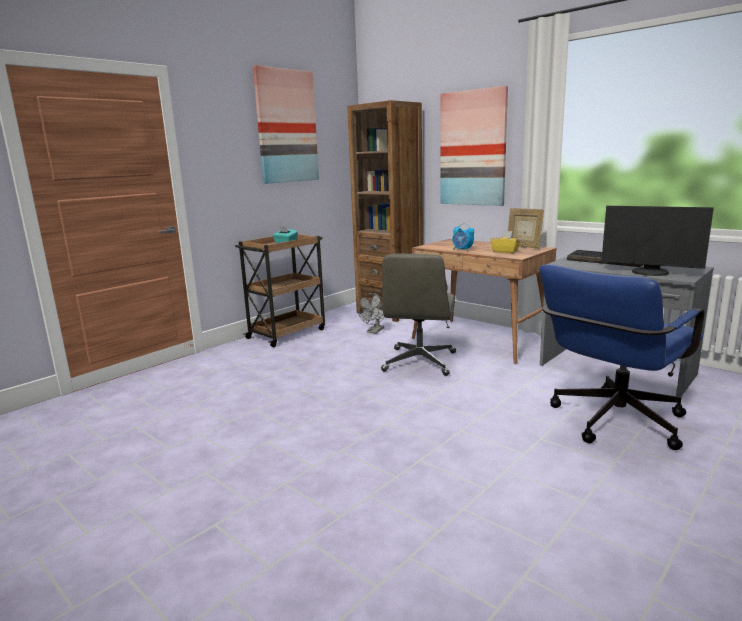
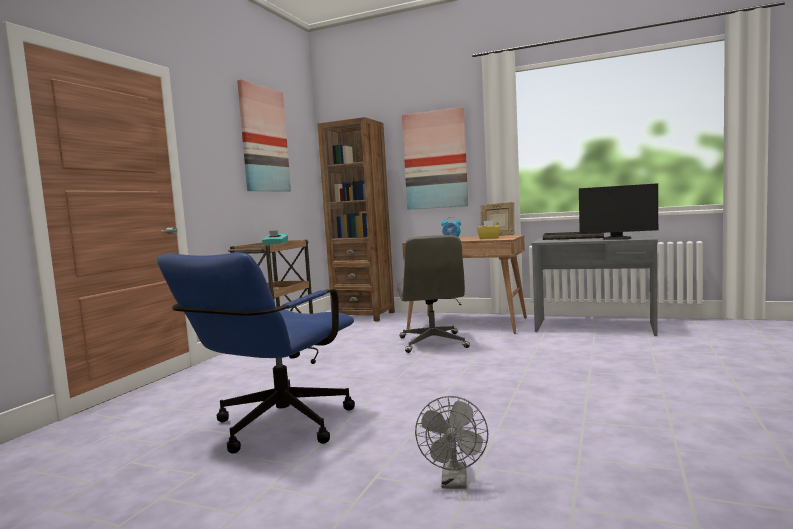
camera: 20 degrees left, 10 degrees down
grey fan [357,293,384,334] -> grey fan moved to [415,396,488,489]
blue office chair [540,265,704,450] -> blue office chair moved to [157,252,355,454]

